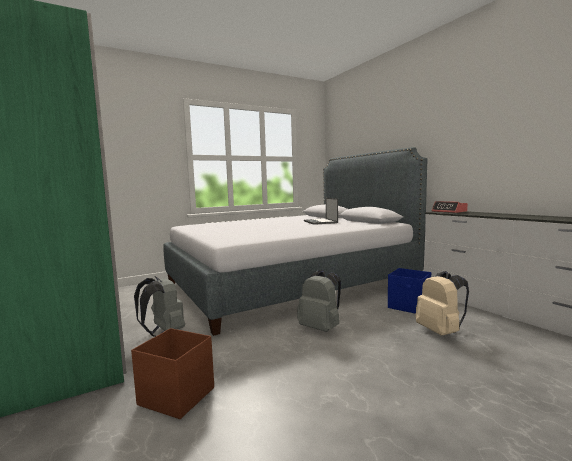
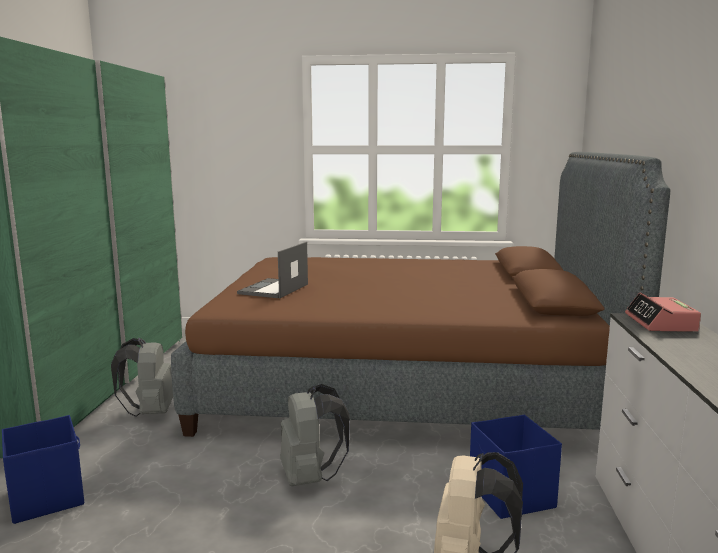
camera: 35 degrees right, 5 degrees up
brown storage box [131,328,214,419] -> blue storage box [2,415,84,524]
grey bed [163,147,427,336] -> brown bed [171,152,670,437]
laptop [304,198,338,225] -> laptop moved to [237,242,308,298]

